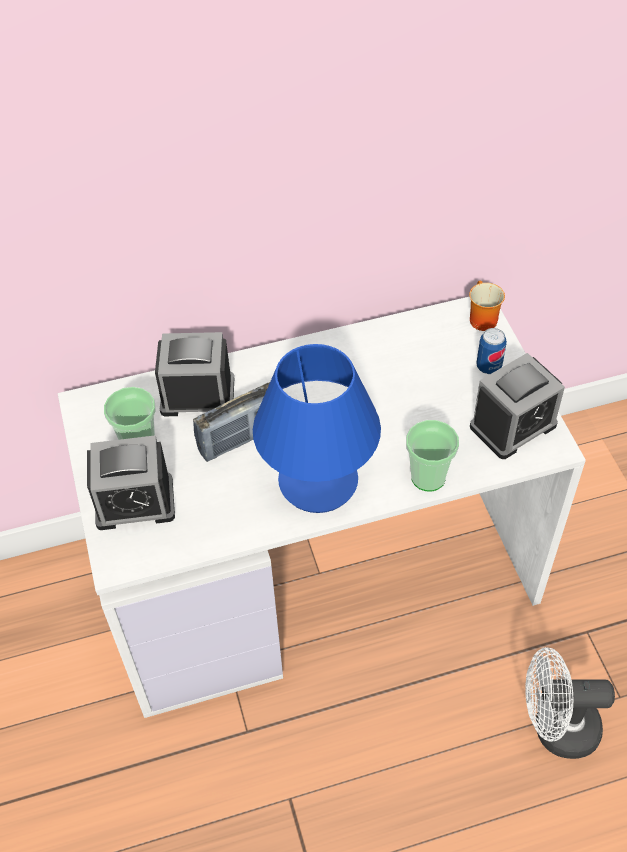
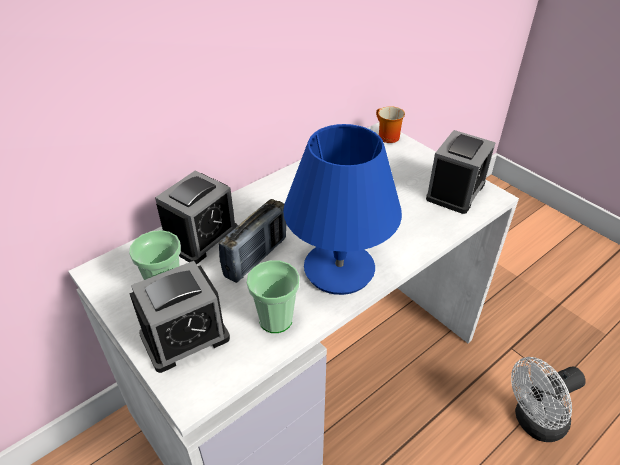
camera: 25 degrees left, 10 degrees down
alarm clock [155,332,234,416] -> alarm clock turned 150 degrees clockwise [155,170,238,264]
cup [406,420,459,492] -> cup moved to [247,260,300,333]
can [476,328,507,374] -> none

